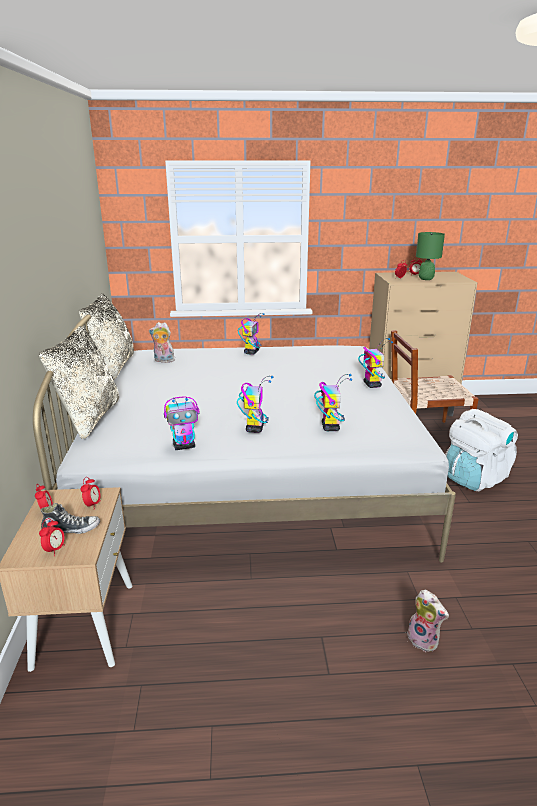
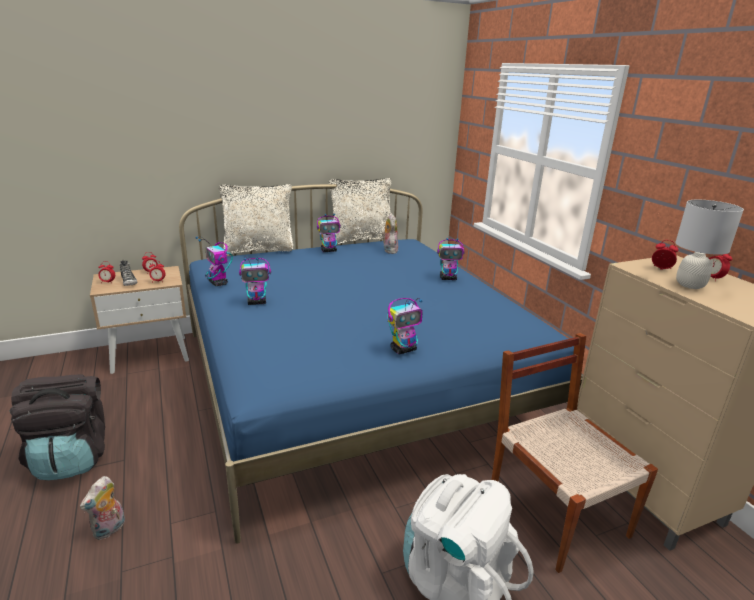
camera: 70 degrees right, 0 degrees up
white bed [33,314,456,562] -> blue bed [179,184,583,543]
toy robot [314,374,353,431] -> toy robot moved to [317,214,341,252]
green table lamp [416,232,445,280] -> grey table lamp [675,200,744,289]
none -> black backpack [10,375,105,480]

